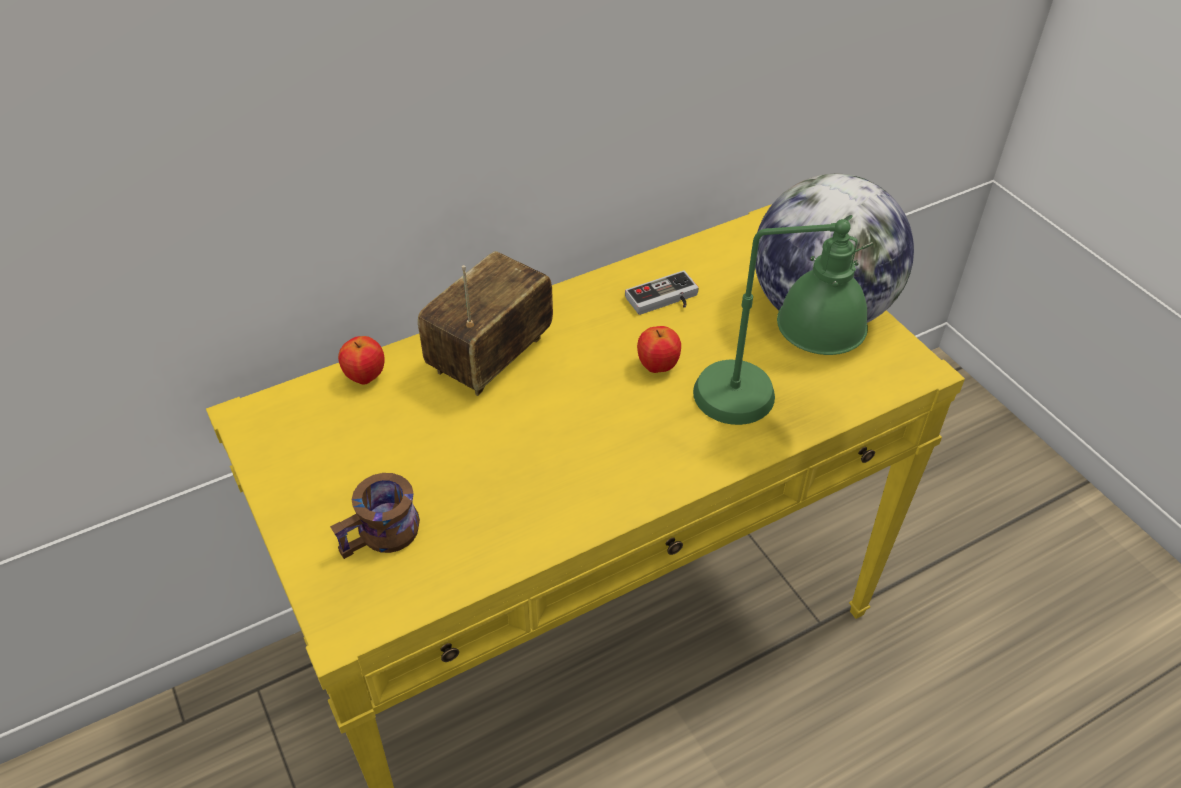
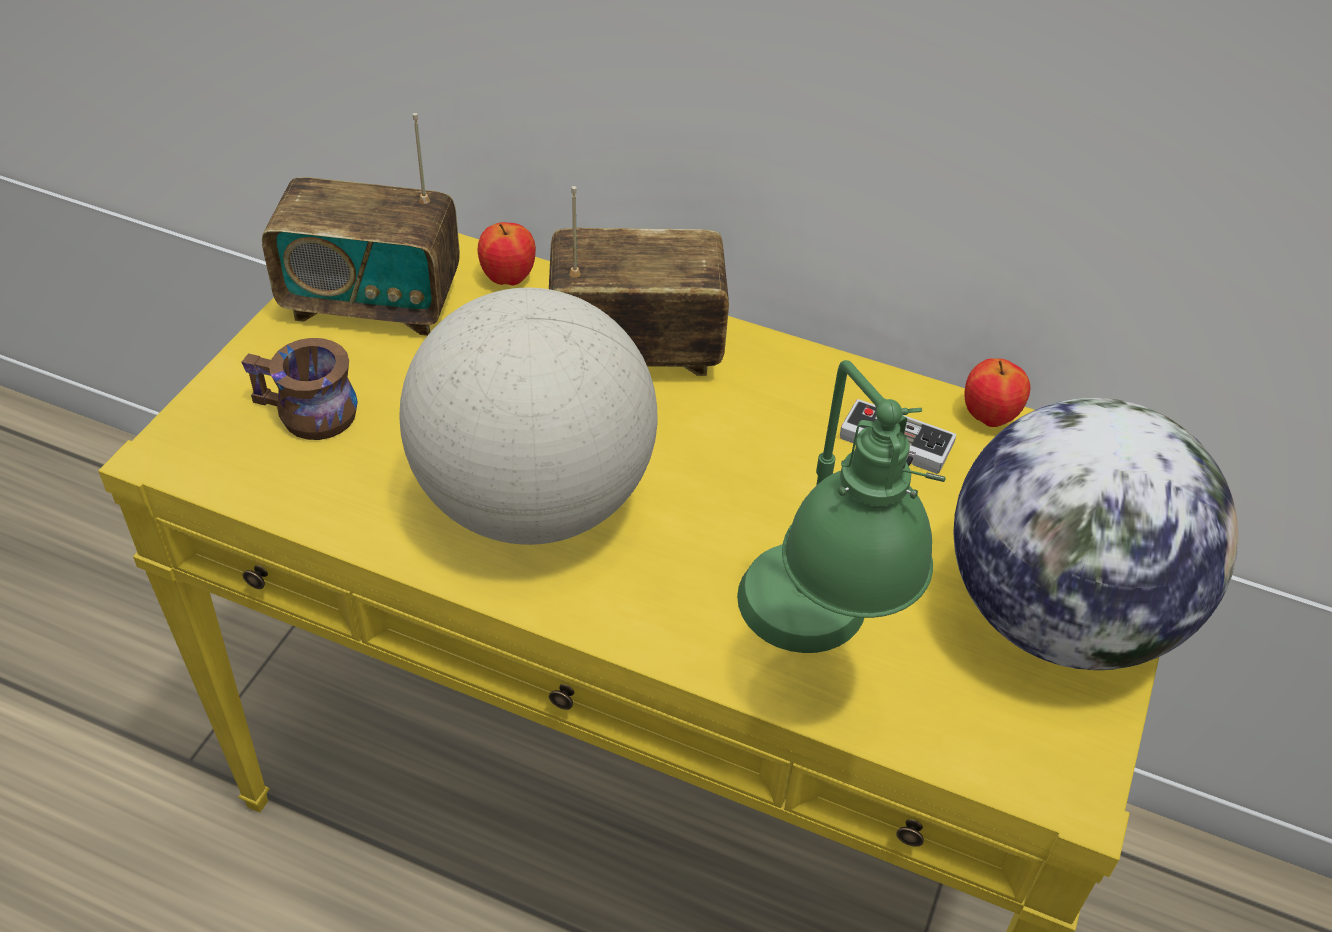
camera: 50 degrees right, 0 degrees up
apple [637,326,681,373] -> apple moved to [964,358,1030,427]
none -> radio [262,113,460,336]
none -> globe [399,288,657,545]

